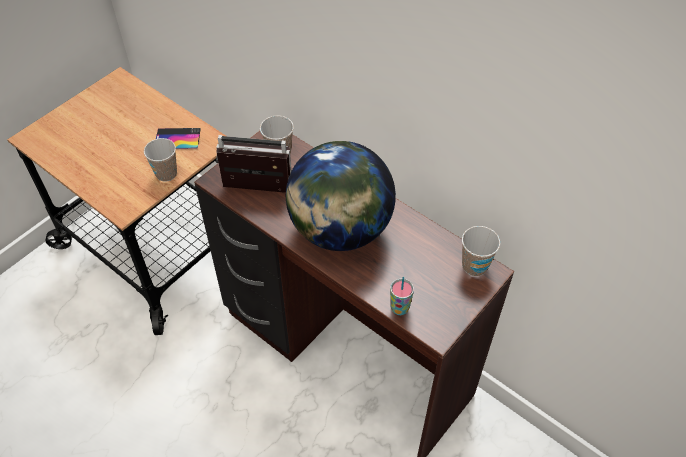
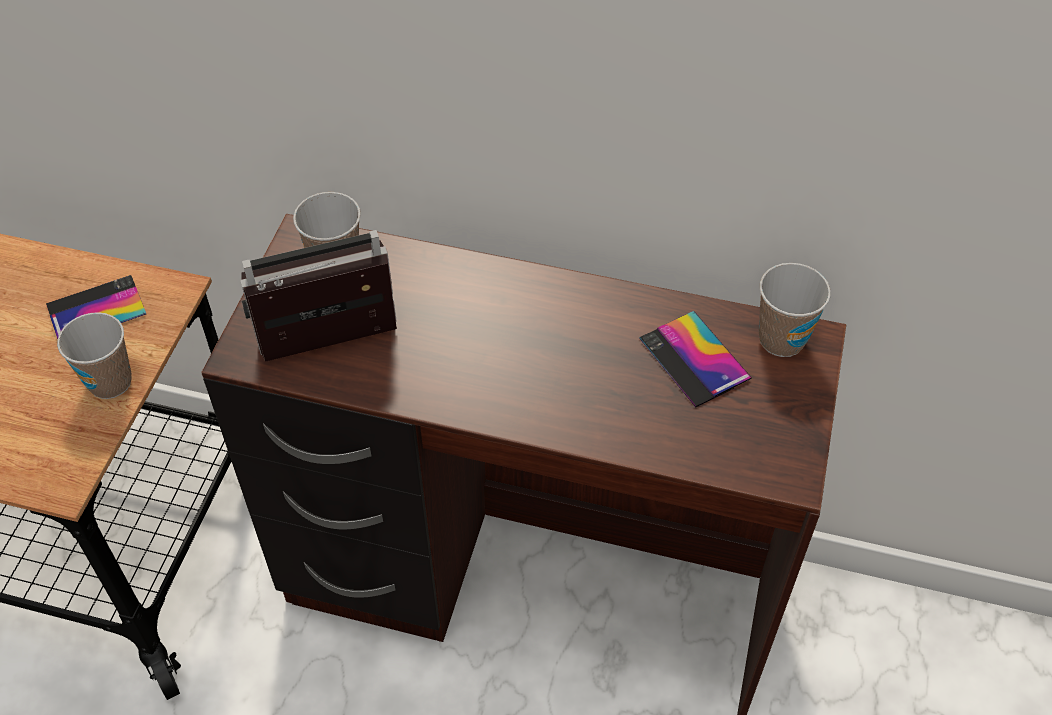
camera: 25 degrees left, 0 degrees up
globe [286,141,396,251] -> none
cup [390,277,414,315] -> none
none -> phone [639,311,752,407]

